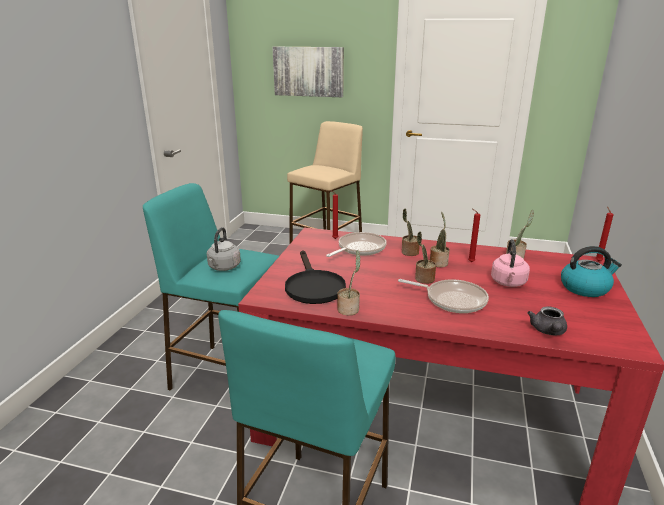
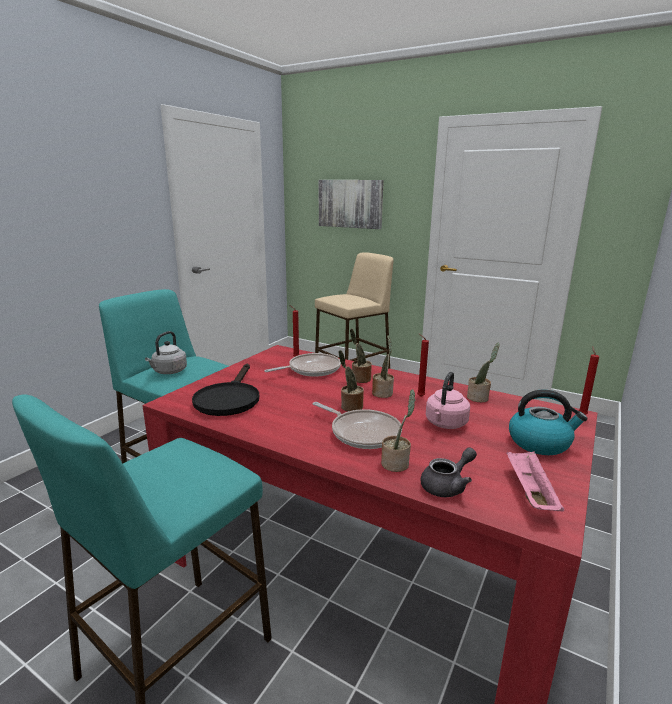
camera: 15 degrees right, 5 degrees down
potted plant [337,250,361,316] -> potted plant moved to [381,389,415,472]
grey teapot [527,306,567,335] -> grey teapot turned 150 degrees counterclockwise [421,447,477,497]
none -> pink tray [507,451,564,511]

